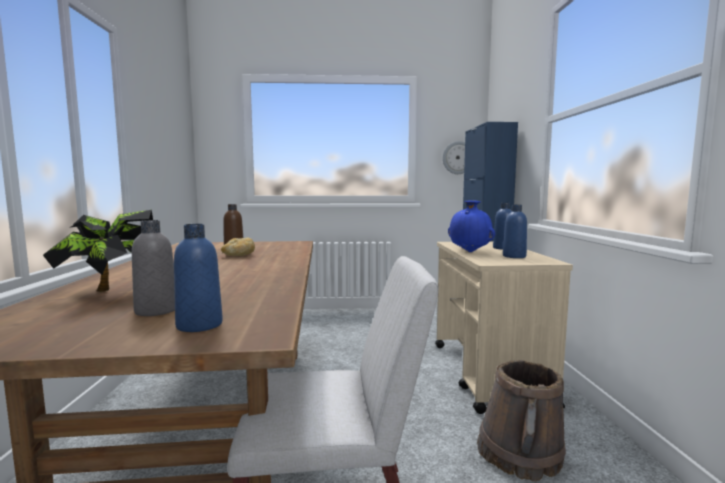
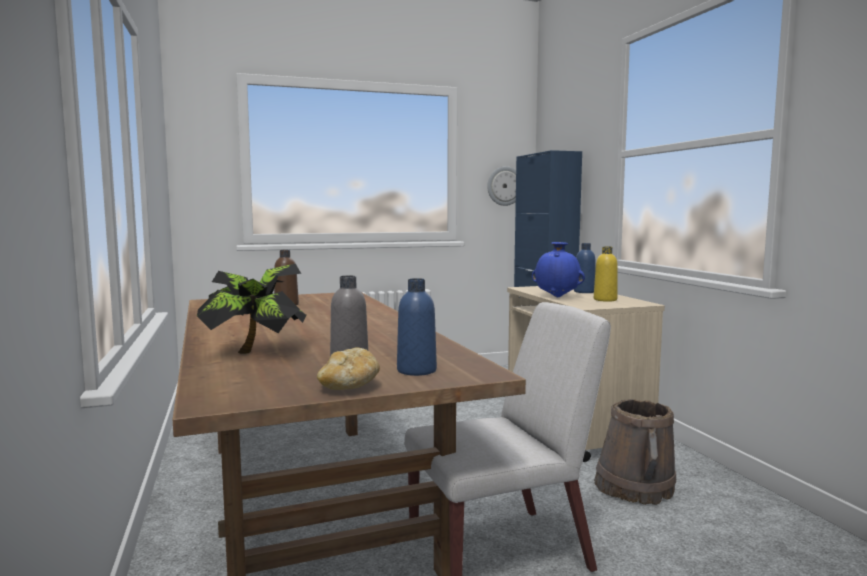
camera: 15 degrees left, 0 degrees up
bread [221,237,255,256] -> bread moved to [317,347,380,390]
blue bottle [503,205,527,258] -> yellow bottle [594,246,618,302]

